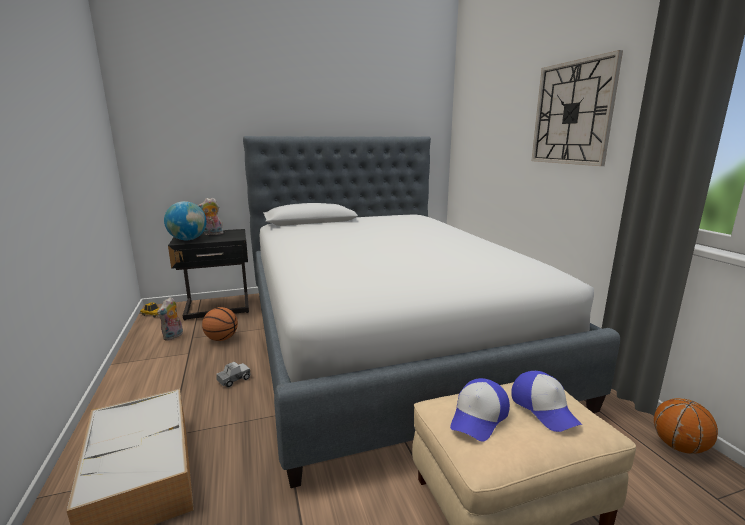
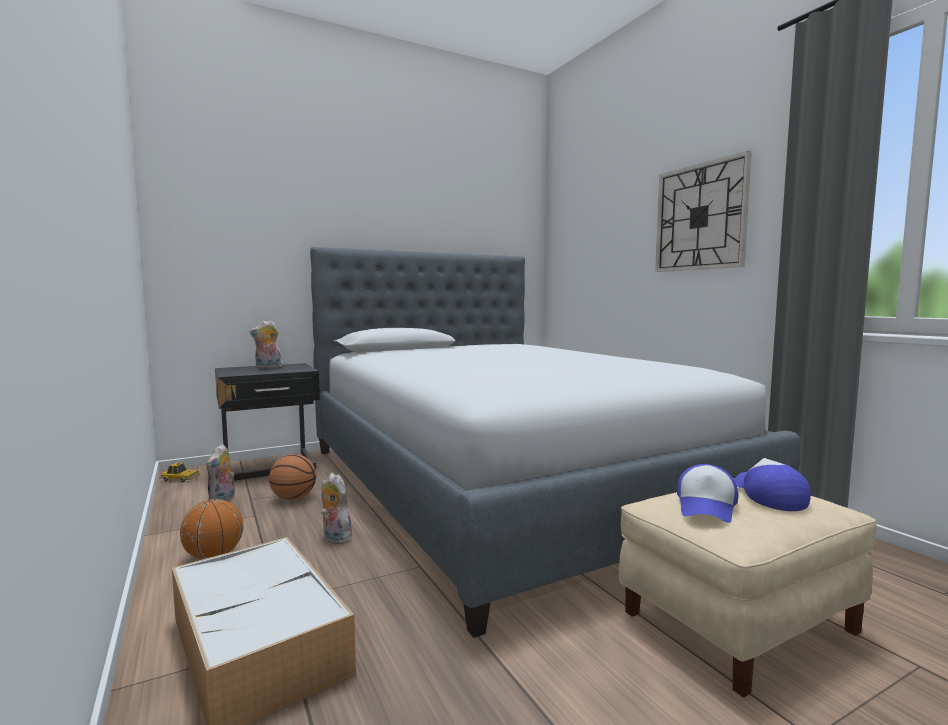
camera: 10 degrees left, 10 degrees down
globe [164,201,207,240] -> none
toy truck [216,362,251,388] -> plush toy [321,473,352,544]
cap [511,371,582,432] -> cap turned 150 degrees counterclockwise [734,458,811,511]
basketball [654,398,718,454] -> basketball moved to [180,499,243,559]

